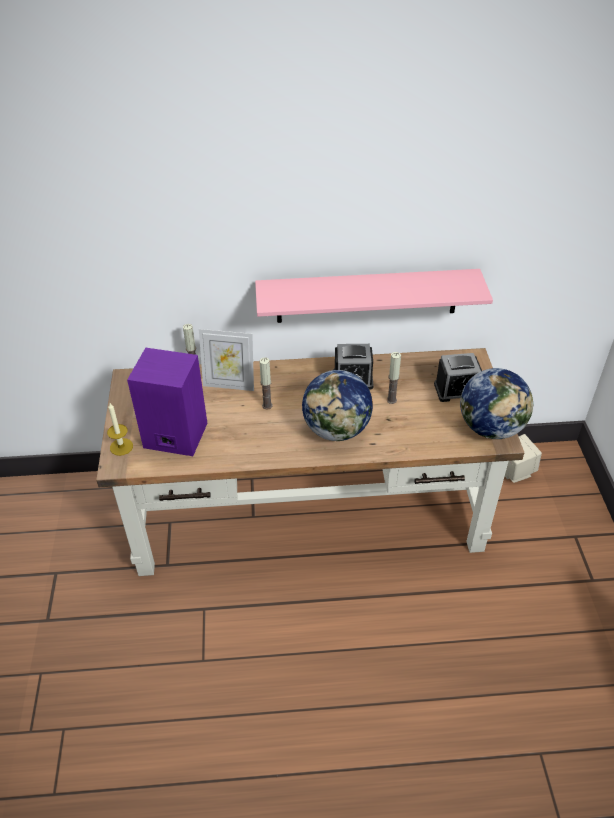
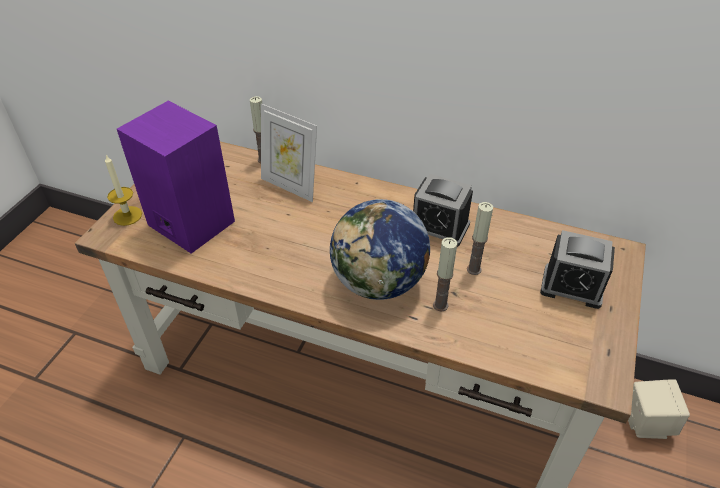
camera: 25 degrees right, 0 degrees up
pink shelf [255,269,493,323] -> none
candle [259,357,273,409] -> candle moved to [433,237,457,312]
globe [460,368,534,439] -> none

